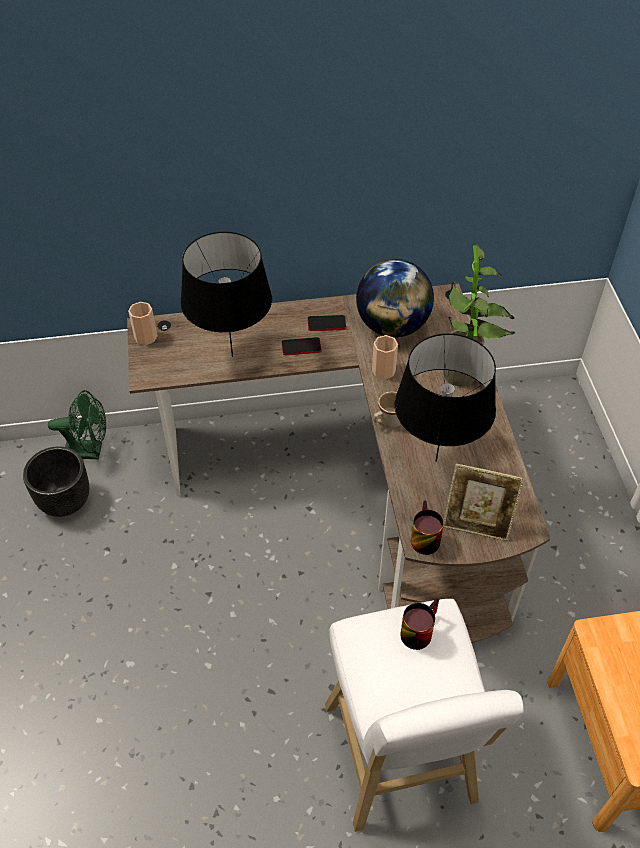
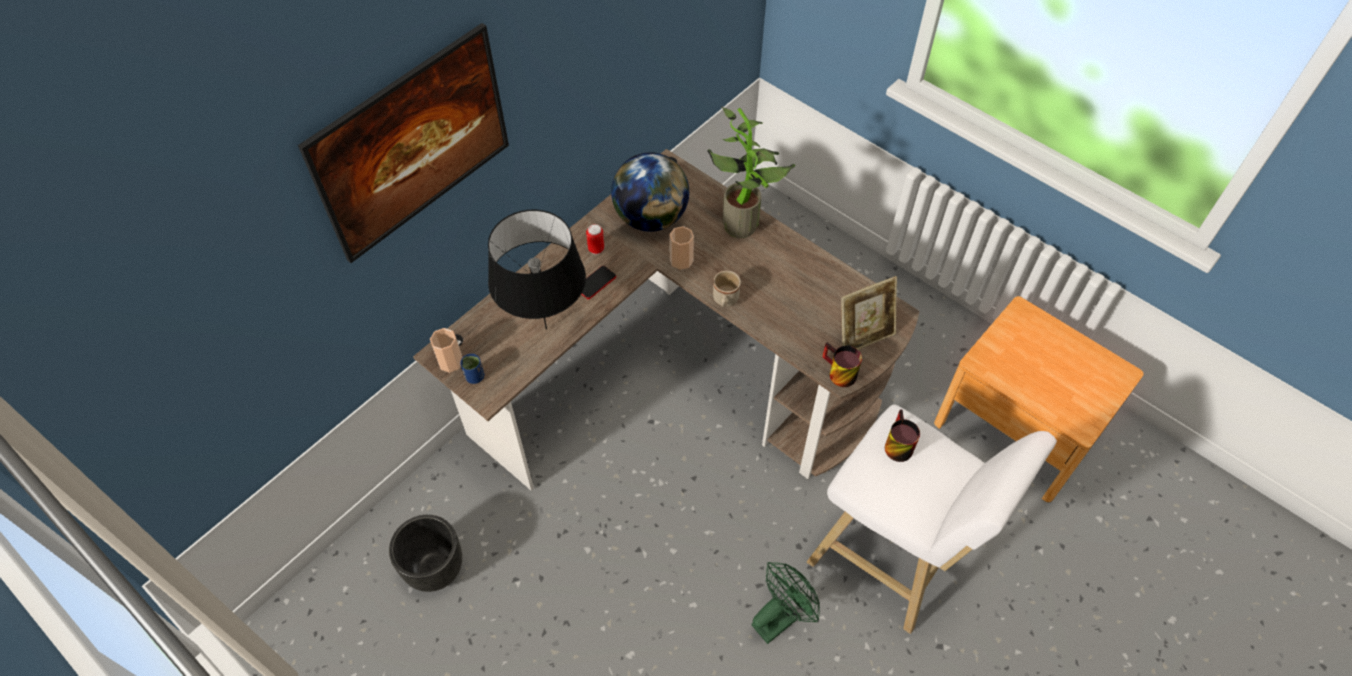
camera: 40 degrees left, 5 degrees up
green fan [48,390,106,459] -> green fan moved to [751,562,820,644]
phone [308,315,346,331] -> can [586,224,605,255]
black table lamp [394,333,496,462] -> none
none -> picture [298,23,509,263]
none -> blue cup [460,354,484,384]

